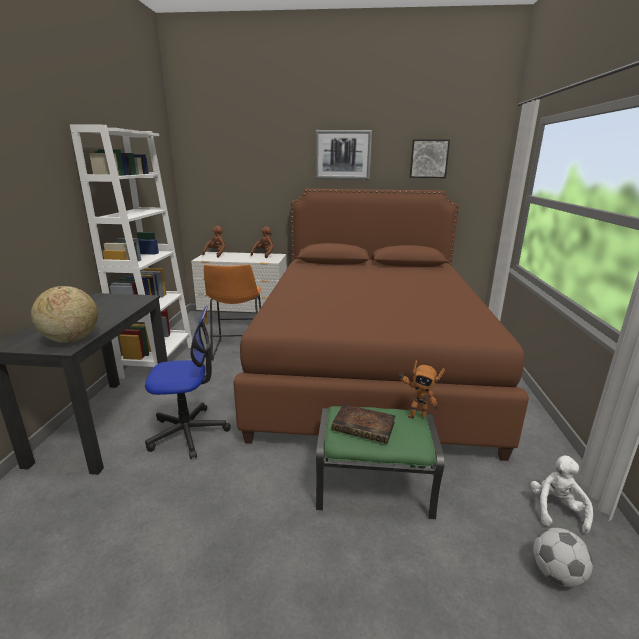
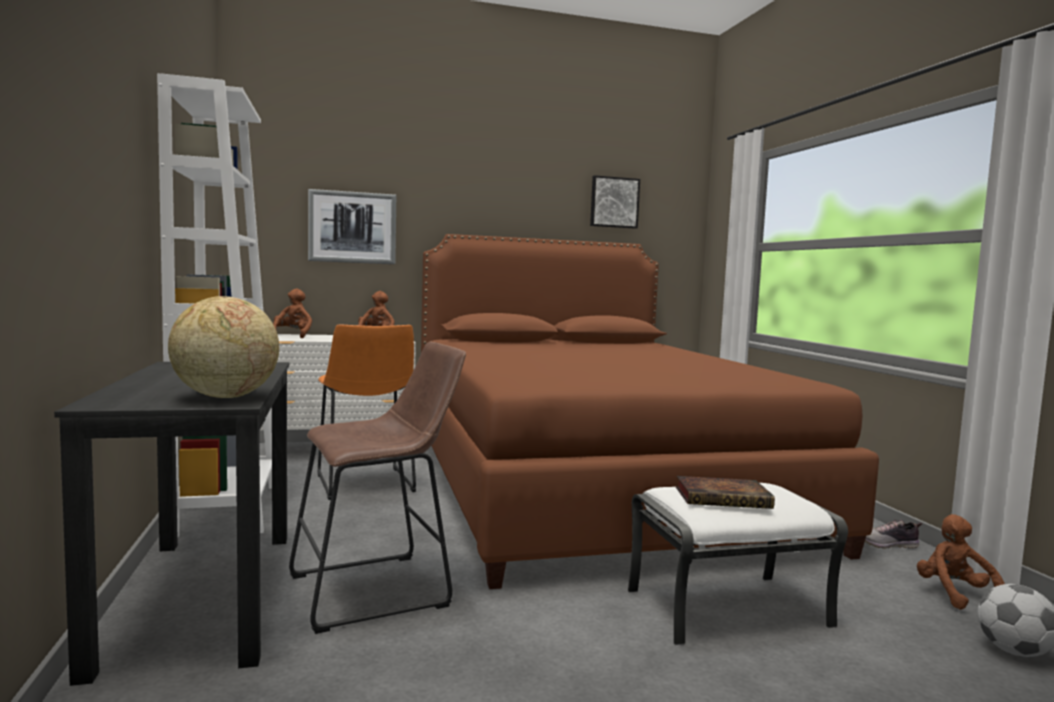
camera: 20 degrees left, 15 degrees down
office chair [145,305,231,459] -> brown stool [289,342,466,634]
picture [315,130,372,180] -> picture moved to [308,189,396,264]
green ottoman [316,406,445,520] -> white ottoman [628,483,848,646]
toy robot [397,360,445,418] -> none
white plush toy [530,455,593,535] -> brown plush toy [917,514,1005,610]
none -> shoe [865,520,922,549]

